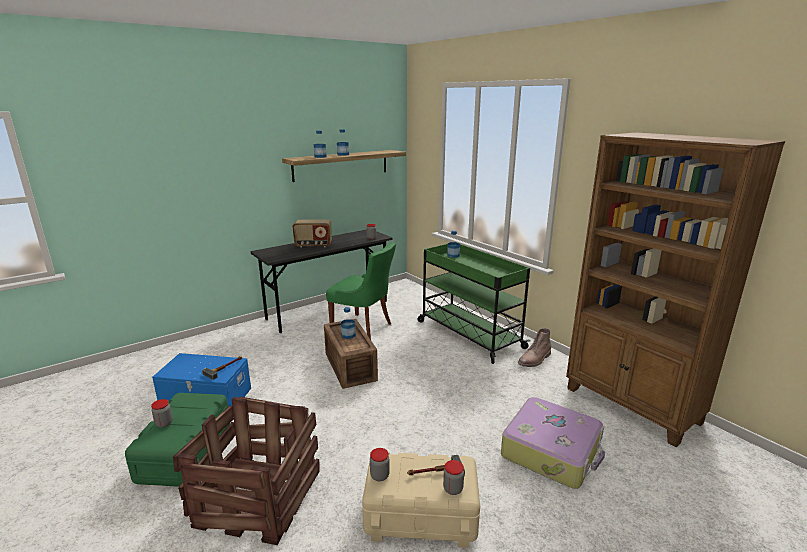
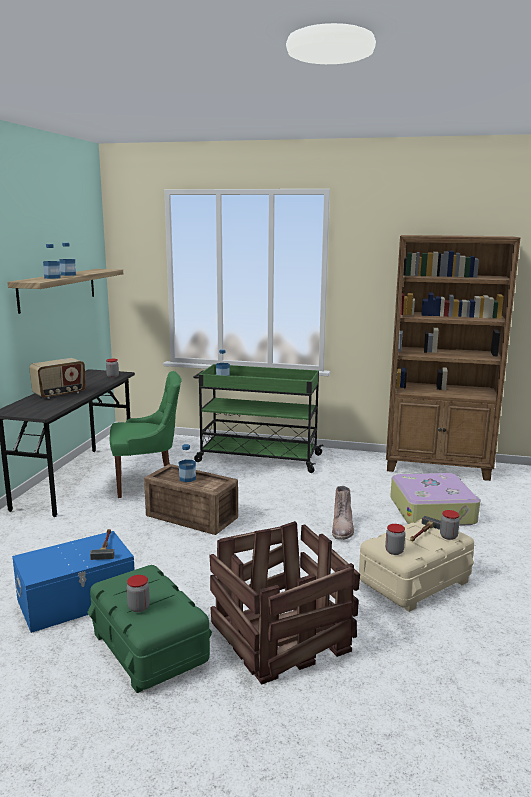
camera: 40 degrees left, 5 degrees down
brown boot [518,328,551,367] -> brown boot moved to [332,486,354,540]

